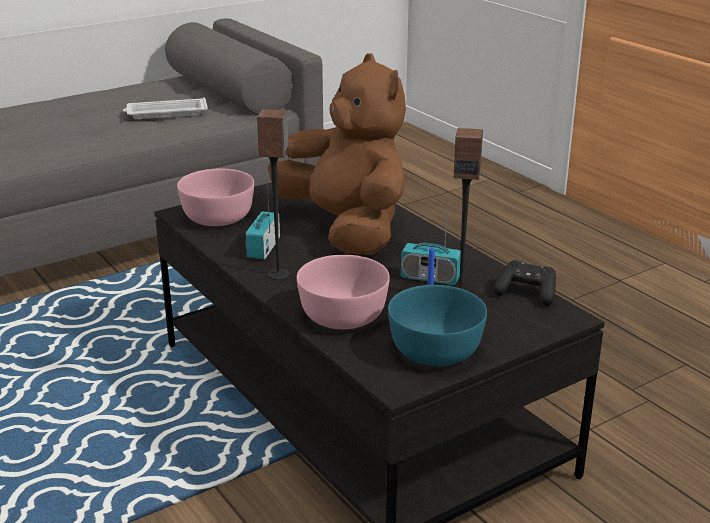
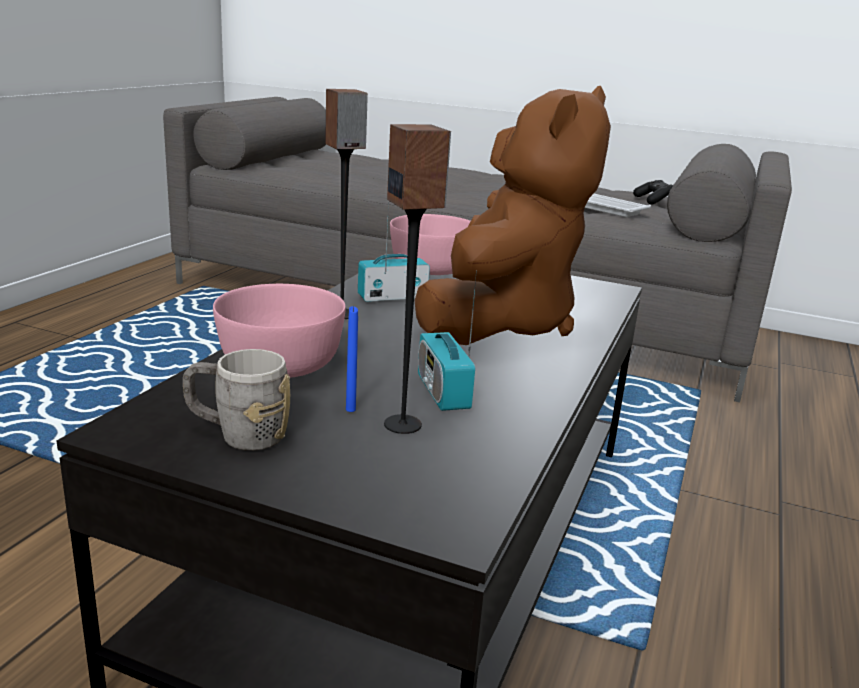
camera: 55 degrees right, 5 degrees down
turquoise bowl [388,285,487,366] -> grey mug [183,349,290,451]
black game controller [493,260,556,306] -> black game controller moved to [633,180,673,205]

